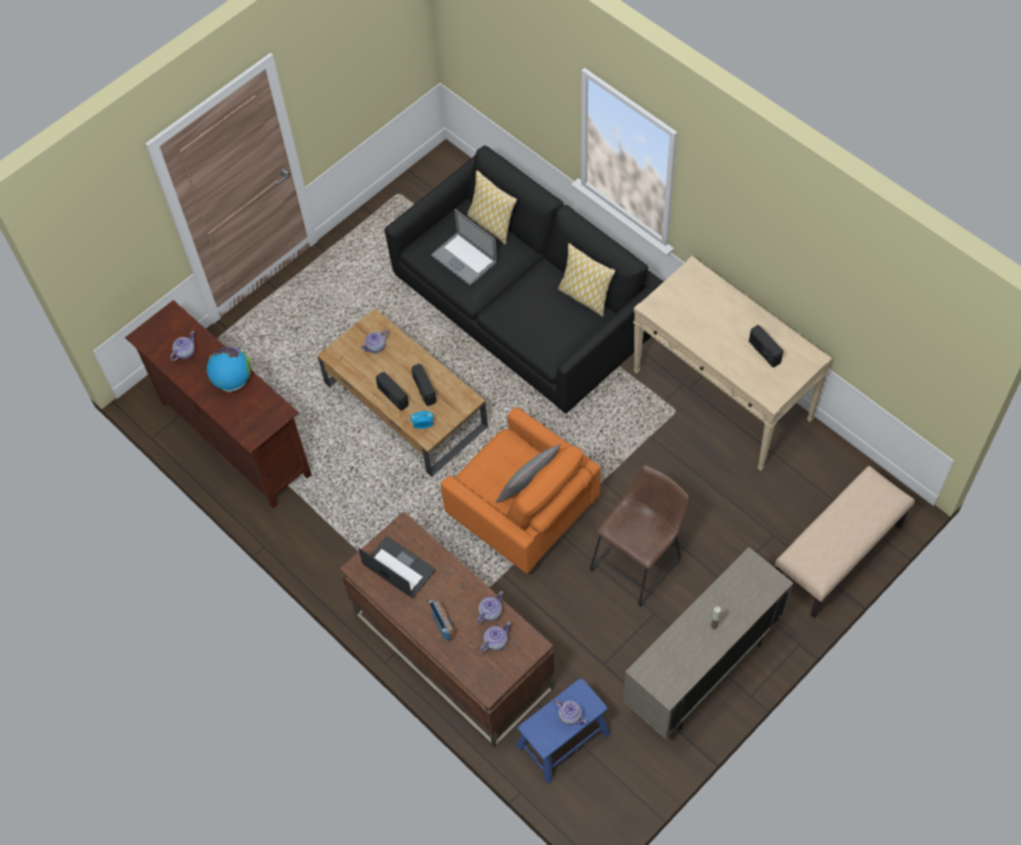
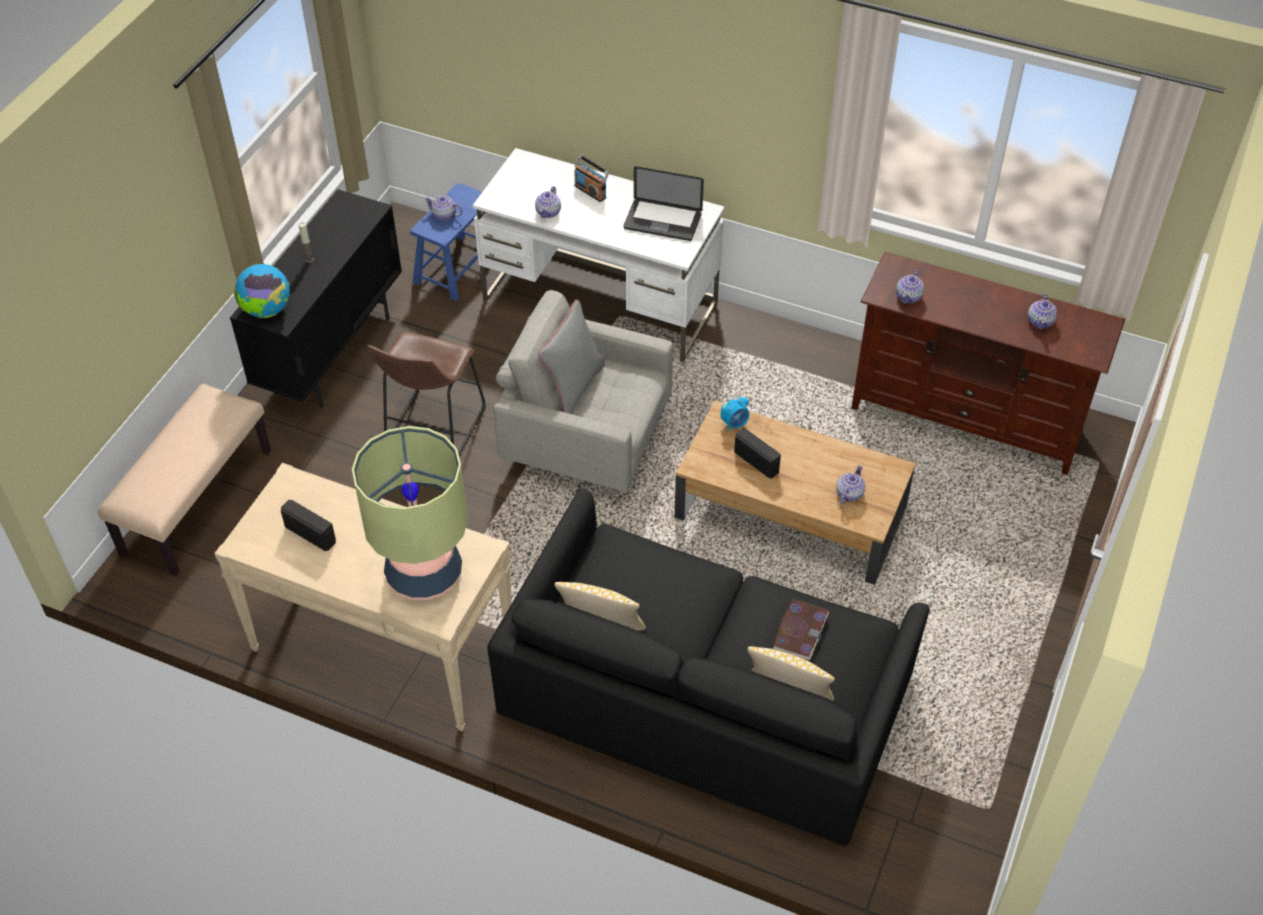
camera: 155 degrees right, 10 degrees down
globe [207,347,251,392] -> globe moved to [234,264,290,318]
brown desk [340,511,554,748] -> white desk [473,148,725,362]
radio [376,372,409,411] -> none
laptop [431,209,497,285] -> book [773,599,829,661]
orange armchair [441,407,601,574] -> grey armchair [493,290,673,491]
teapot [480,622,510,652] -> teapot moved to [896,270,924,304]
beige cabinet [623,547,793,739] -> black cabinet [230,189,402,408]
none -> table lamp [352,426,468,600]

